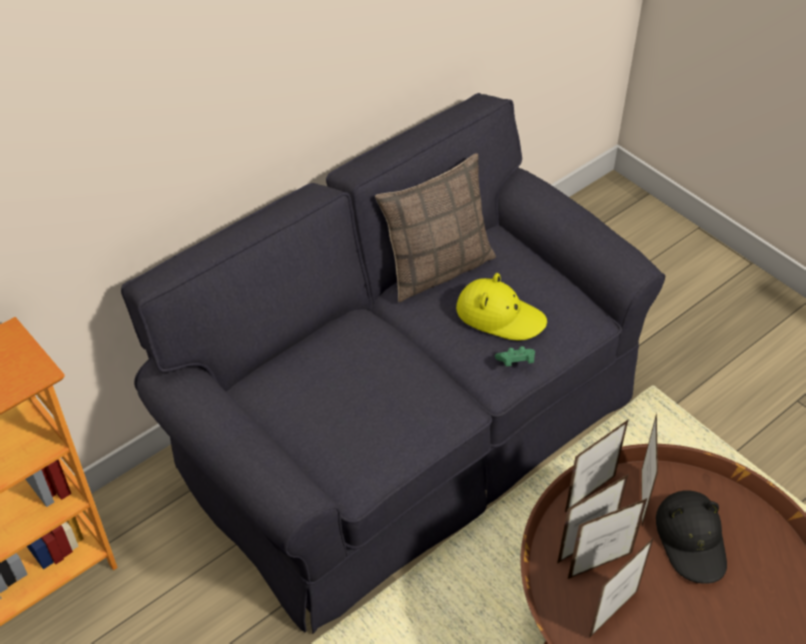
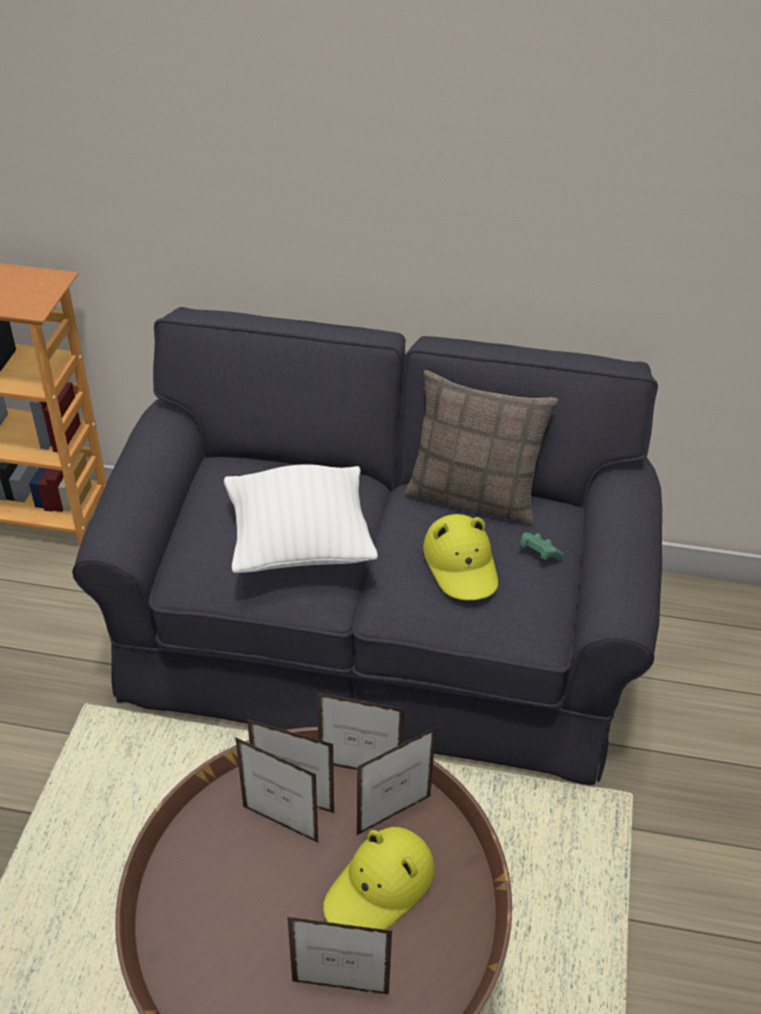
camera: 50 degrees right, 5 degrees down
green game controller [495,346,535,366] -> green game controller moved to [519,533,564,560]
picture frame [589,537,654,638] -> picture frame moved to [287,917,392,995]
black hat [656,490,727,584] -> yellow hat [323,827,435,930]
none -> white pillow [224,464,378,573]

